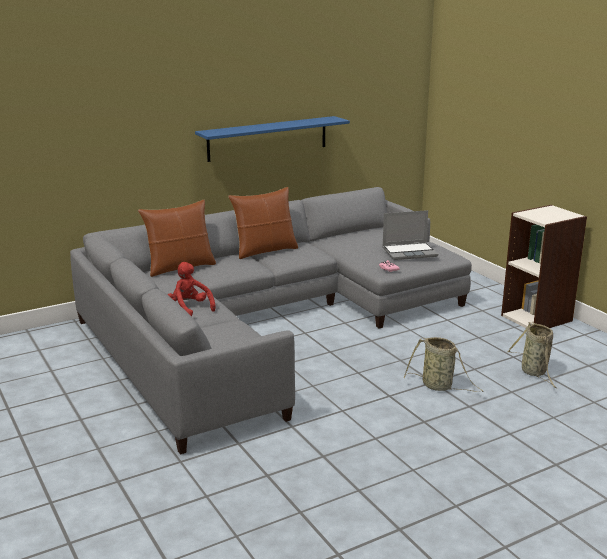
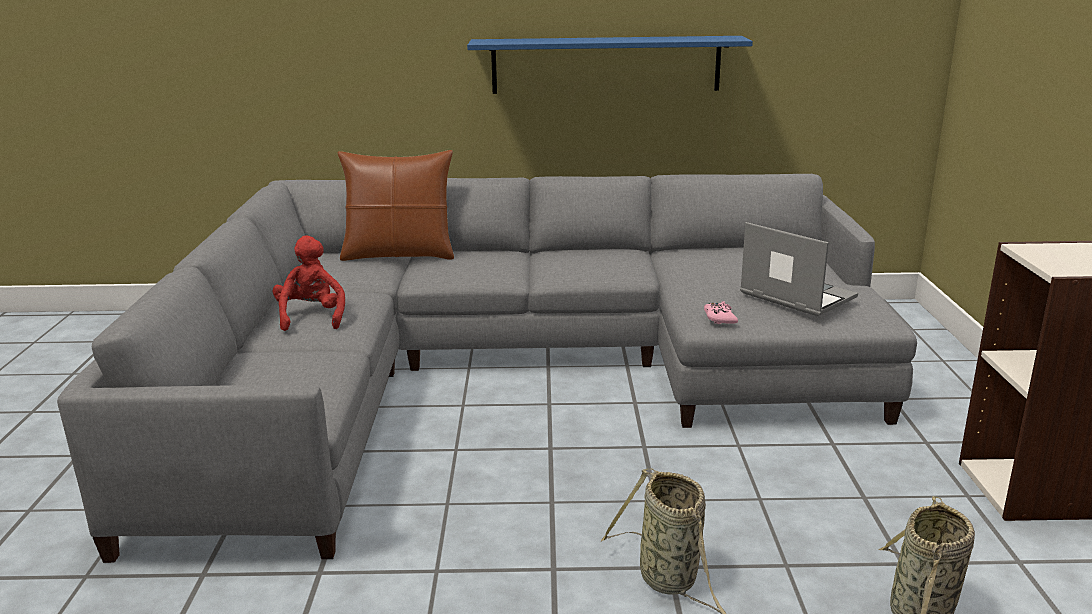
camera: 30 degrees right, 0 degrees up
brown pillow [228,187,298,259] -> none
laptop [382,210,438,260] -> laptop turned 150 degrees counterclockwise [740,222,858,316]

